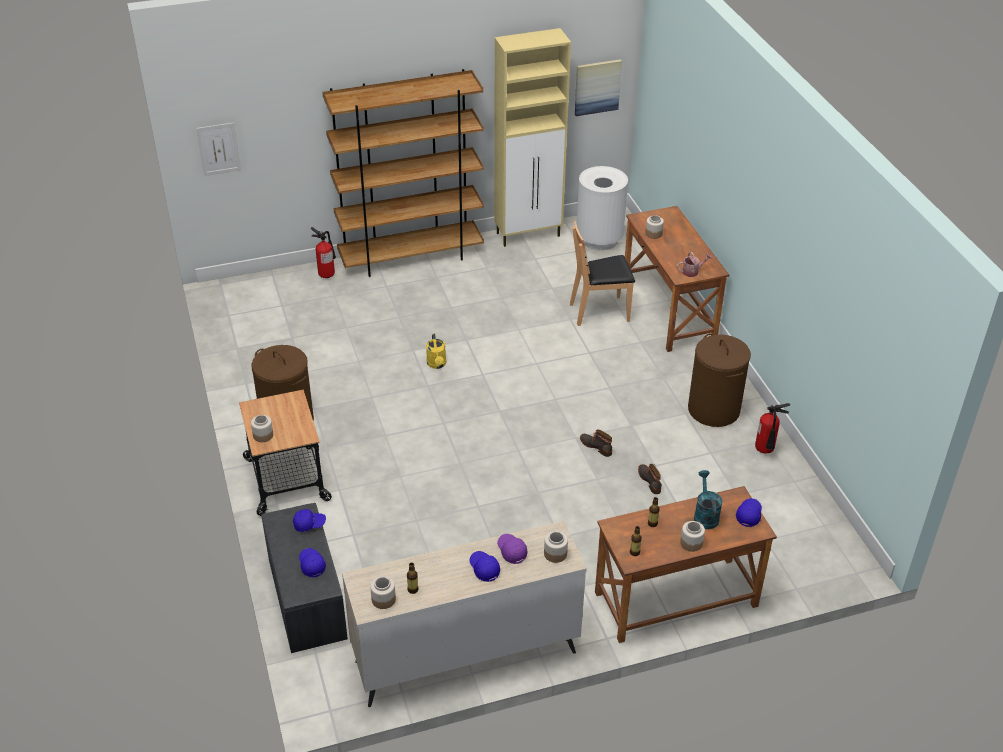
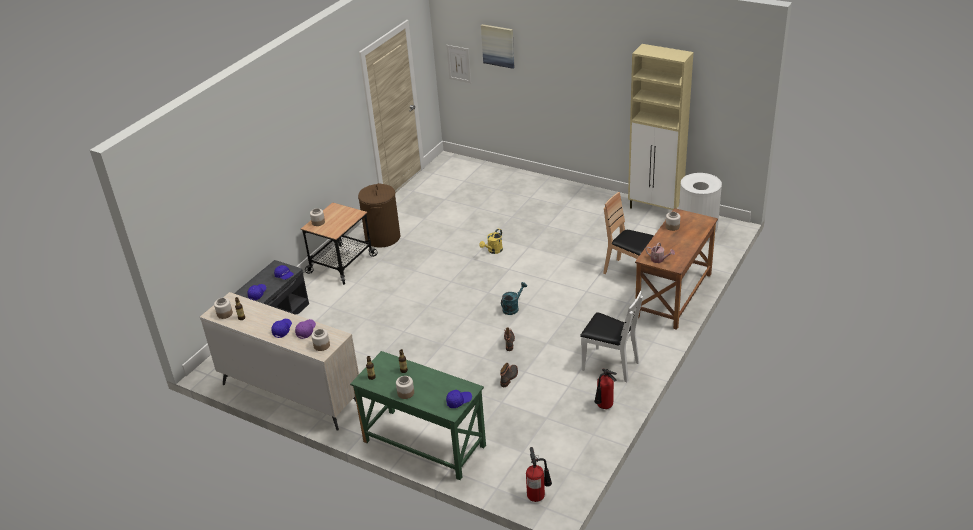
camera: 50 degrees right, 5 degrees down
fire extinguisher [311,227,336,278] -> fire extinguisher moved to [526,447,552,502]
brown bookcase [322,69,484,277] -> none
picture [575,59,622,116] -> picture moved to [481,24,515,69]
brown desk [595,486,777,643] -> green desk [350,351,486,480]
brown laundry basket [688,334,751,427] -> white chair [580,291,643,382]
turquoise watering can [694,470,723,529] -> turquoise watering can moved to [501,282,527,315]

